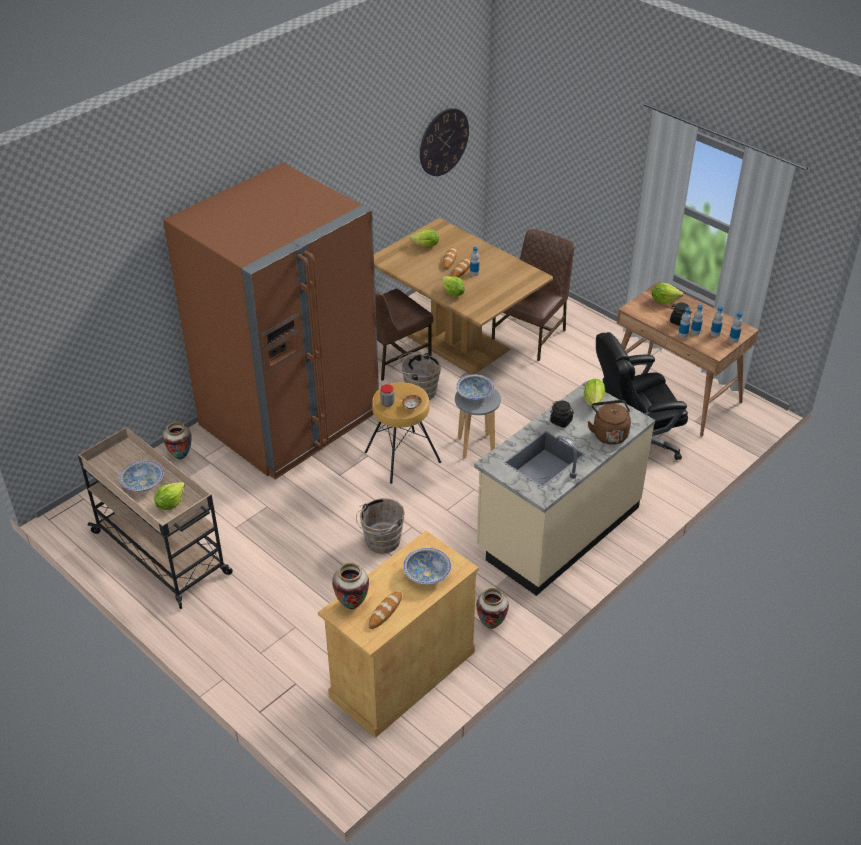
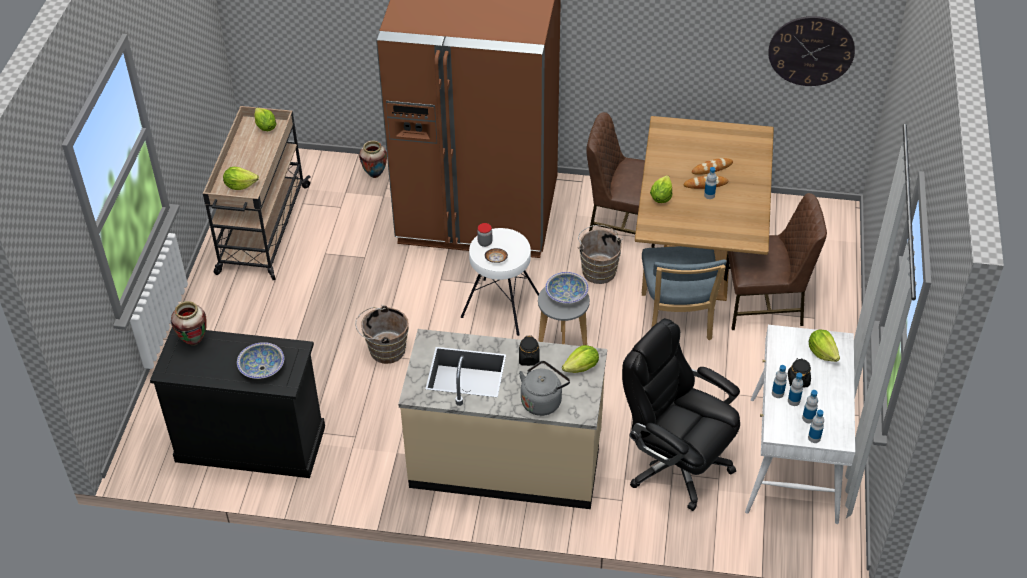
camera: 55 degrees right, 5 degrees up
bowl [120,460,164,491] -> none
beige cabinet [318,531,479,738] -> black cabinet [150,327,325,478]
brown stool [365,382,441,484] -> white stool [461,228,539,336]
bread [368,591,402,629] -> none
lettuce [410,229,439,247] -> lettuce moved to [254,107,277,131]
vase [476,588,509,629] -> none
brown kettle [588,400,631,445] -> grey kettle [519,361,570,416]
brown desk [617,281,759,437] -> white desk [745,325,855,524]
none -> blue chair [642,246,727,340]

